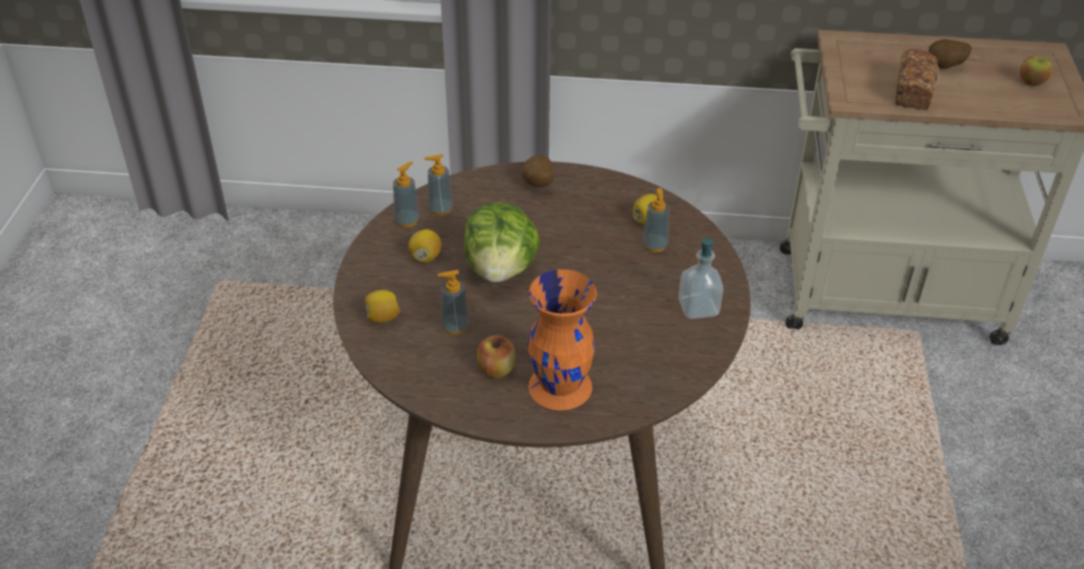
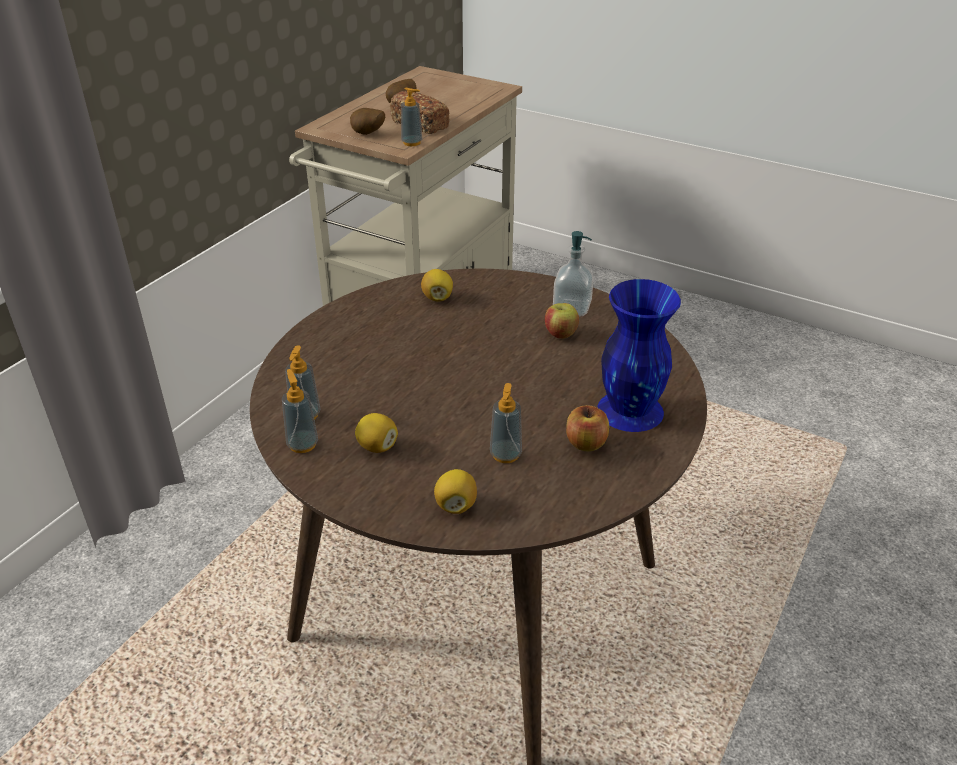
camera: 65 degrees left, 5 degrees down
lettuce [464,202,540,283] -> none
potato [521,155,554,187] -> potato moved to [350,108,385,135]
orange vase [528,269,597,410] -> blue vase [597,279,681,432]
soap dispenser [642,188,670,252] -> soap dispenser moved to [401,88,422,146]
apple [1020,56,1053,86] -> apple moved to [545,303,579,339]

